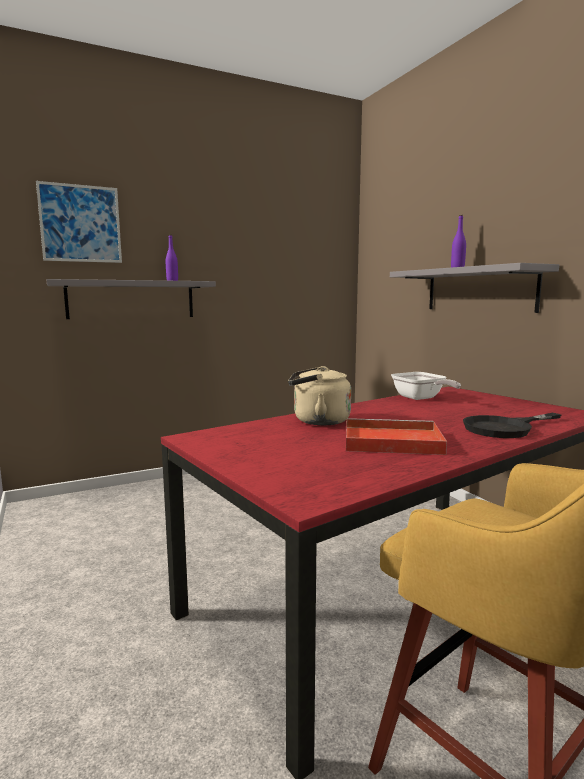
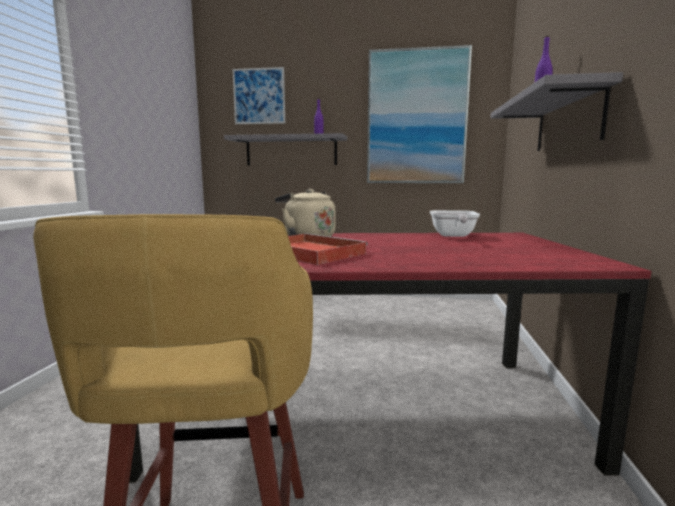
camera: 35 degrees right, 0 degrees up
black frying pan [463,413,561,438] -> none
none -> picture [367,45,472,183]

